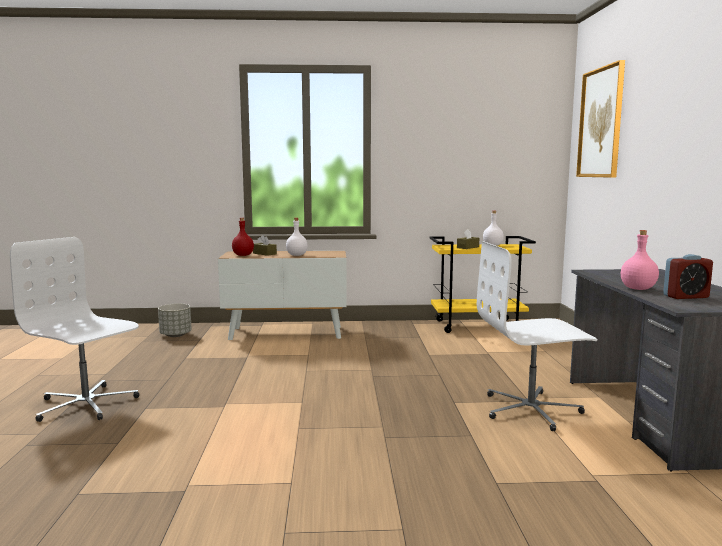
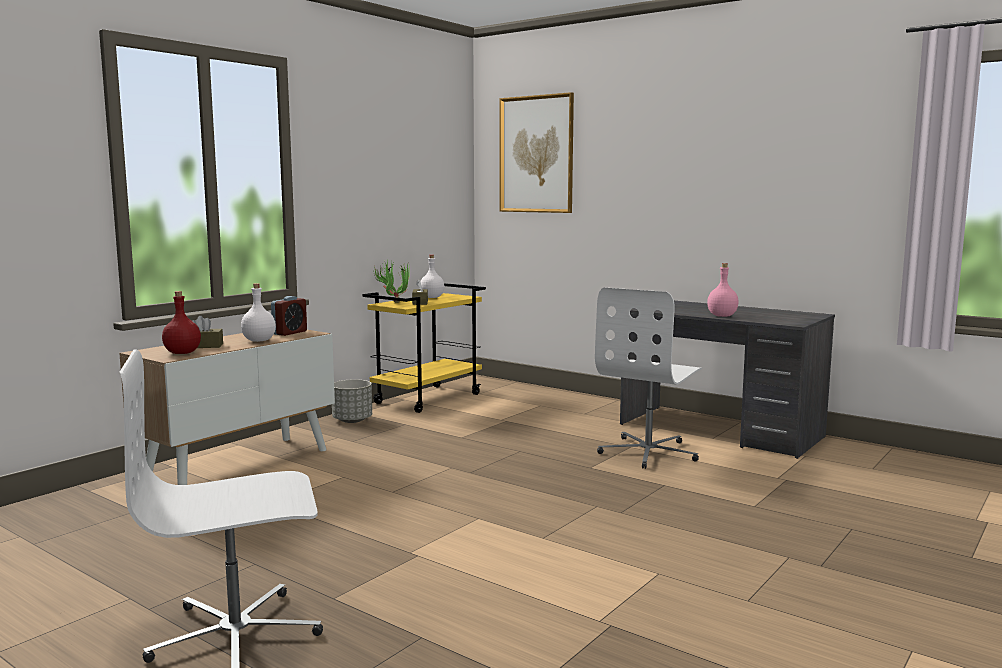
camera: 50 degrees left, 0 degrees up
grey planter [158,304,192,337] -> grey planter moved to [332,379,372,423]
alarm clock [663,254,713,299] -> alarm clock moved to [271,296,307,336]
none -> potted plant [373,260,410,303]

